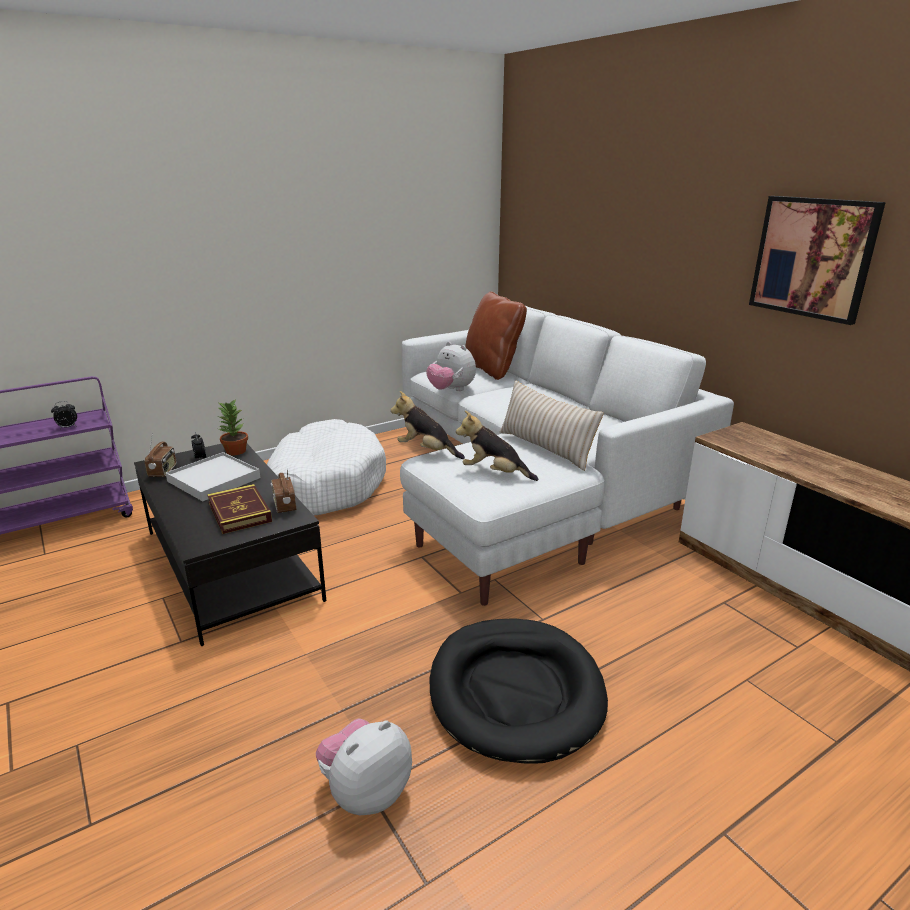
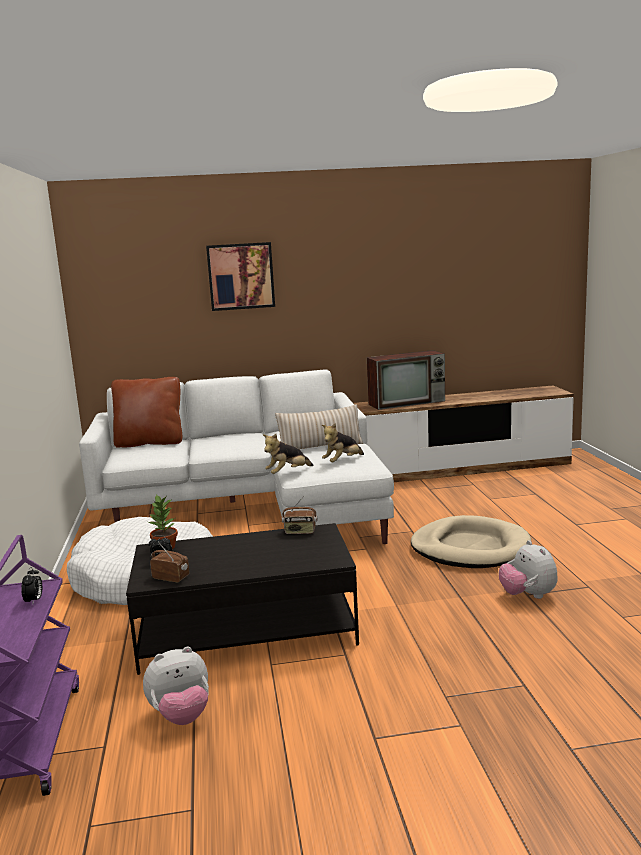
camera: 65 degrees left, 10 degrees down
white tray [166,452,260,501] -> none
book [207,484,272,534] -> none
plush toy [426,342,476,391] -> plush toy moved to [143,647,209,725]
black dog bed [429,618,608,764] -> beige dog bed [411,515,531,568]
picture [749,196,886,325] -> picture moved to [206,242,275,311]
none -> television [367,350,445,410]

